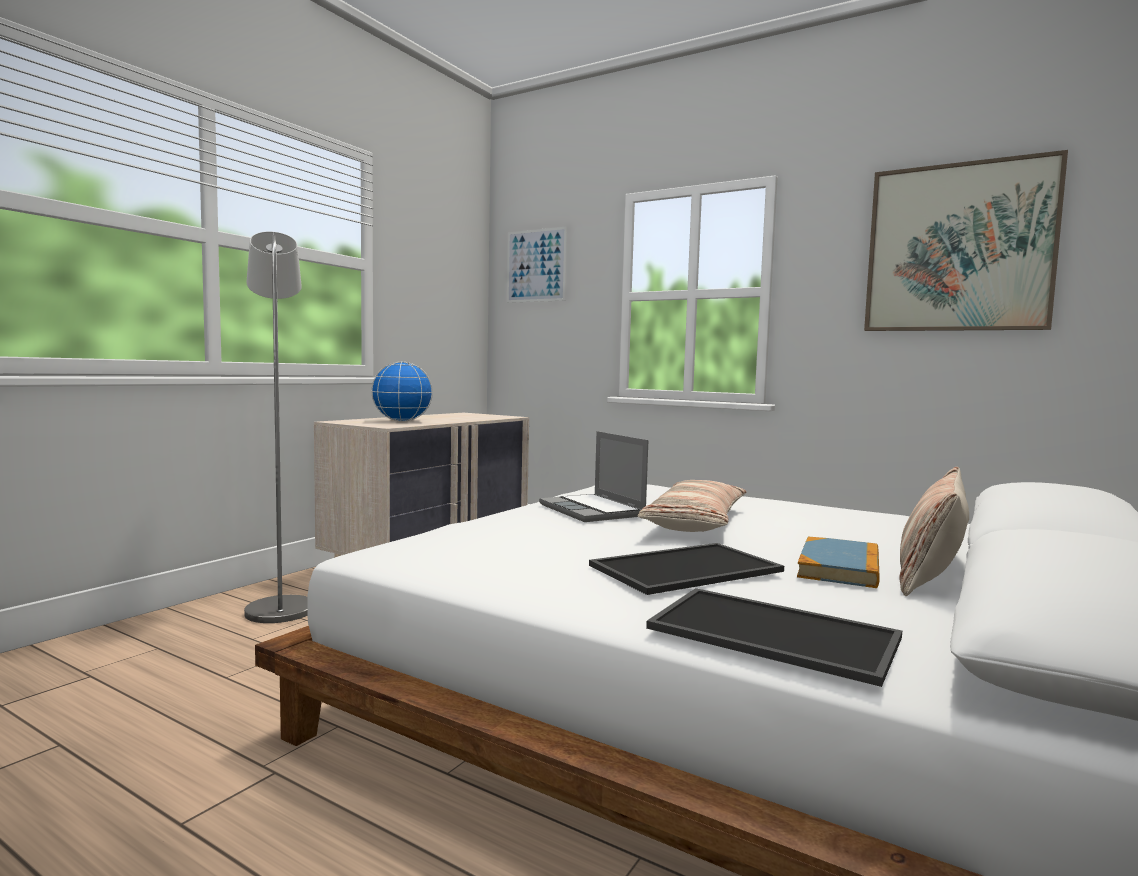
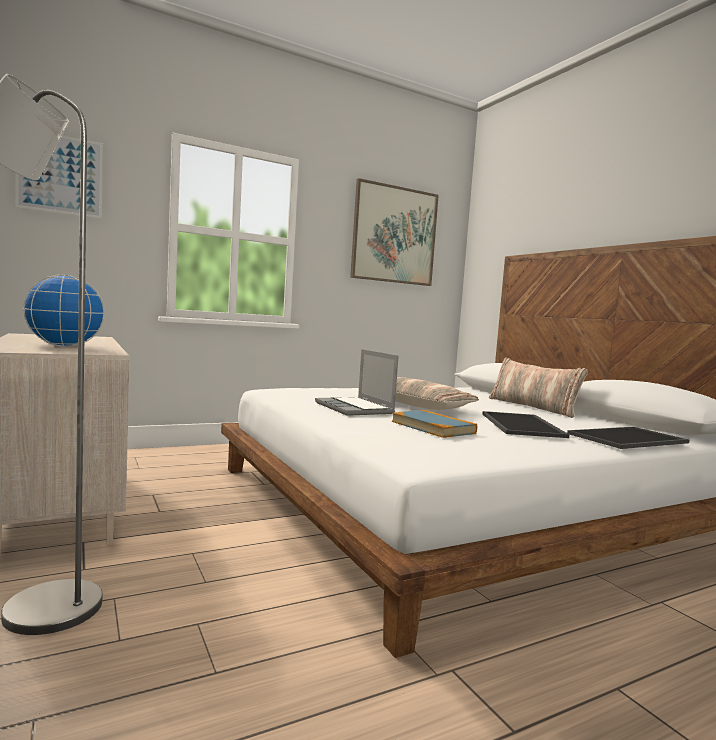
camera: 60 degrees left, 0 degrees up
laptop [539,431,648,522] -> laptop turned 60 degrees clockwise [315,349,399,416]
book [797,537,880,588] -> book moved to [392,410,477,438]

